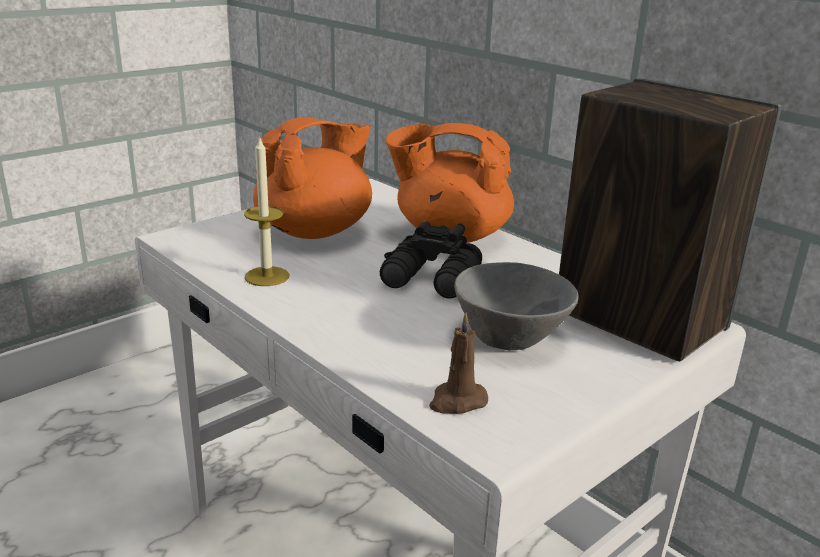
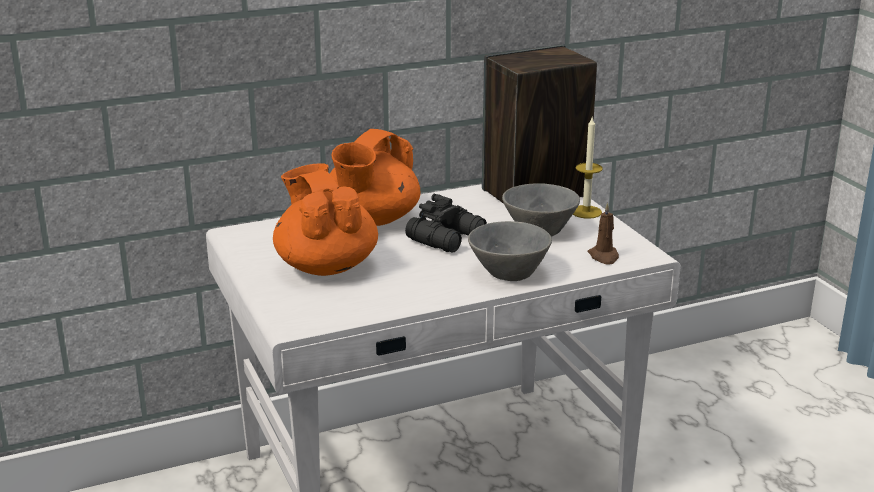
camera: 70 degrees left, 0 degrees up
candle [244,136,289,286] -> candle moved to [573,117,603,219]
none -> grey bowl [468,221,552,281]

